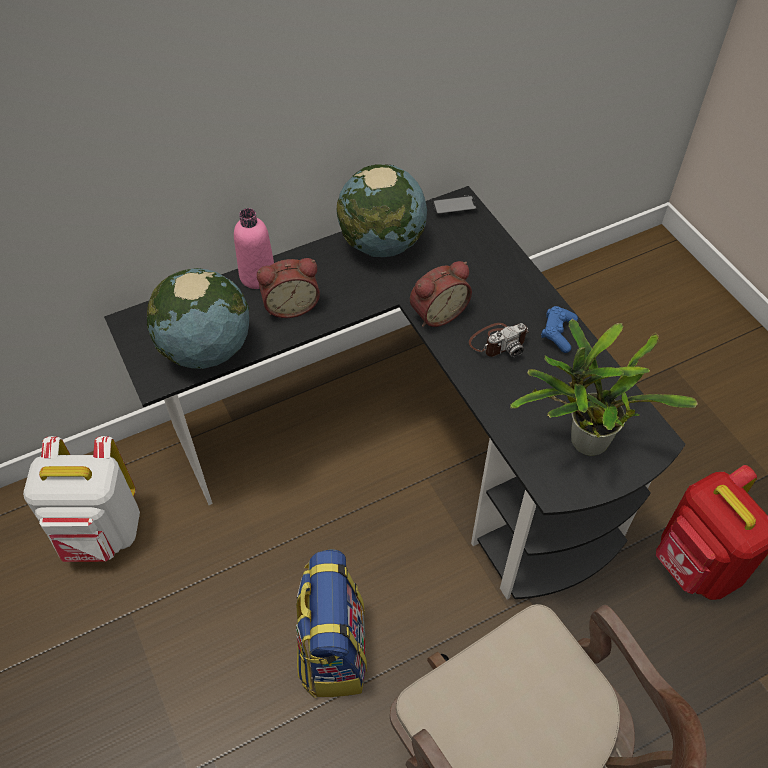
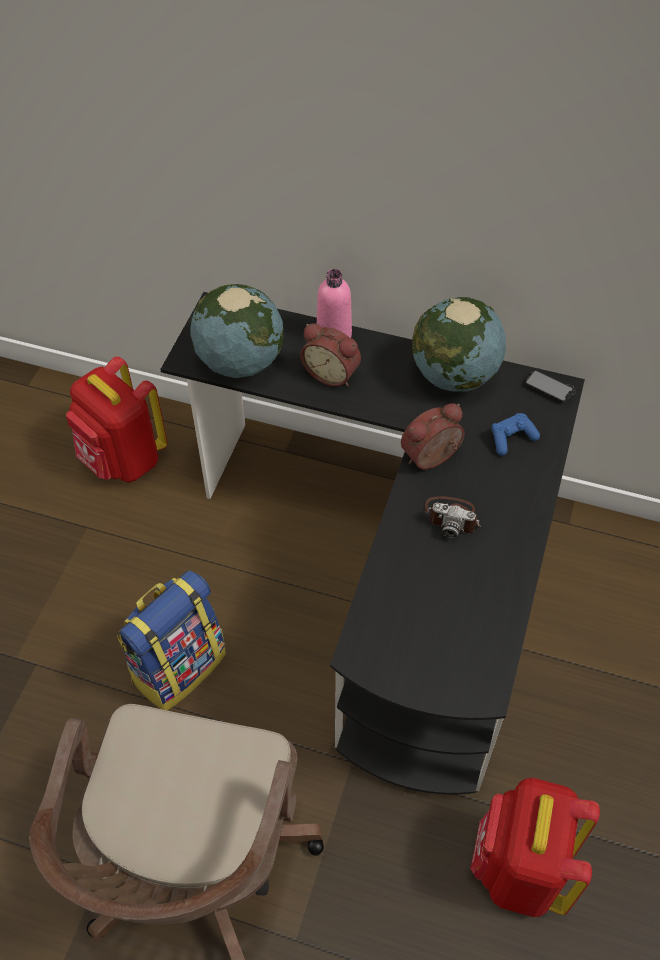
camera: 45 degrees right, 0 degrees up
white backpack [23,436,140,562] -> red backpack [66,356,168,483]
alarm clock [410,261,472,327] -> alarm clock turned 135 degrees clockwise [401,403,465,469]
potted plant [510,319,698,456] -> none
blue game controller [541,306,578,353] -> blue game controller moved to [491,413,540,456]

